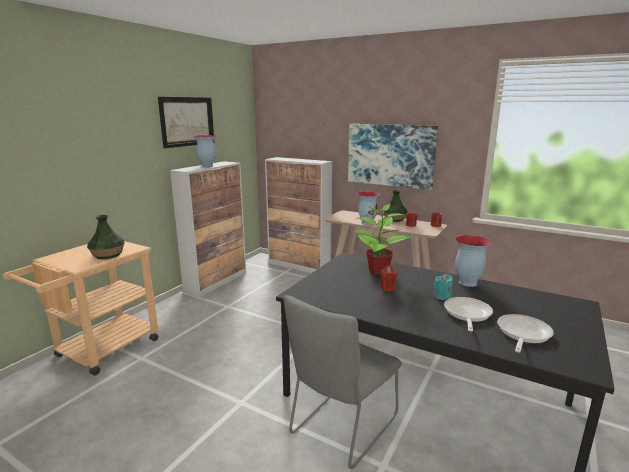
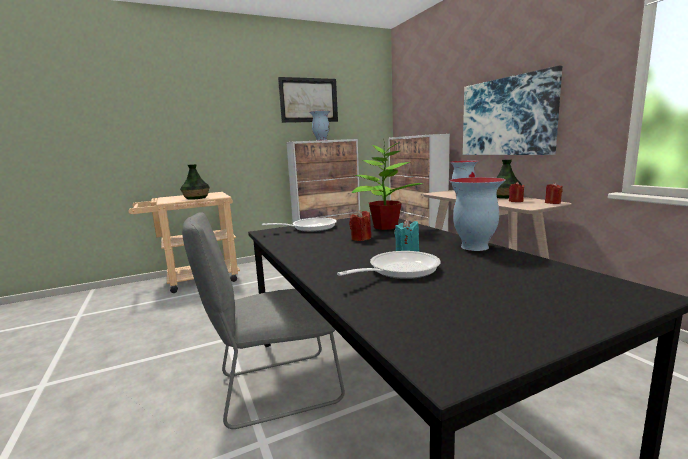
camera: 35 degrees right, 5 degrees down
frying pan [497,314,554,352] -> frying pan moved to [262,218,337,232]

